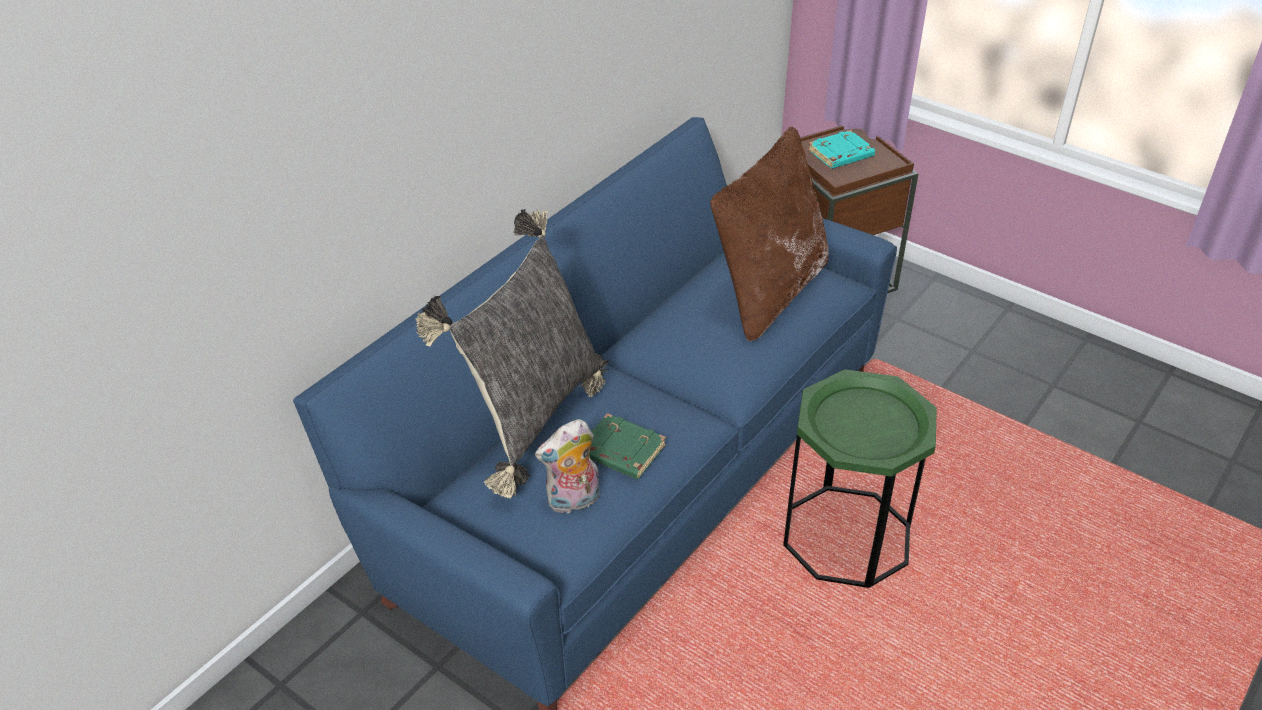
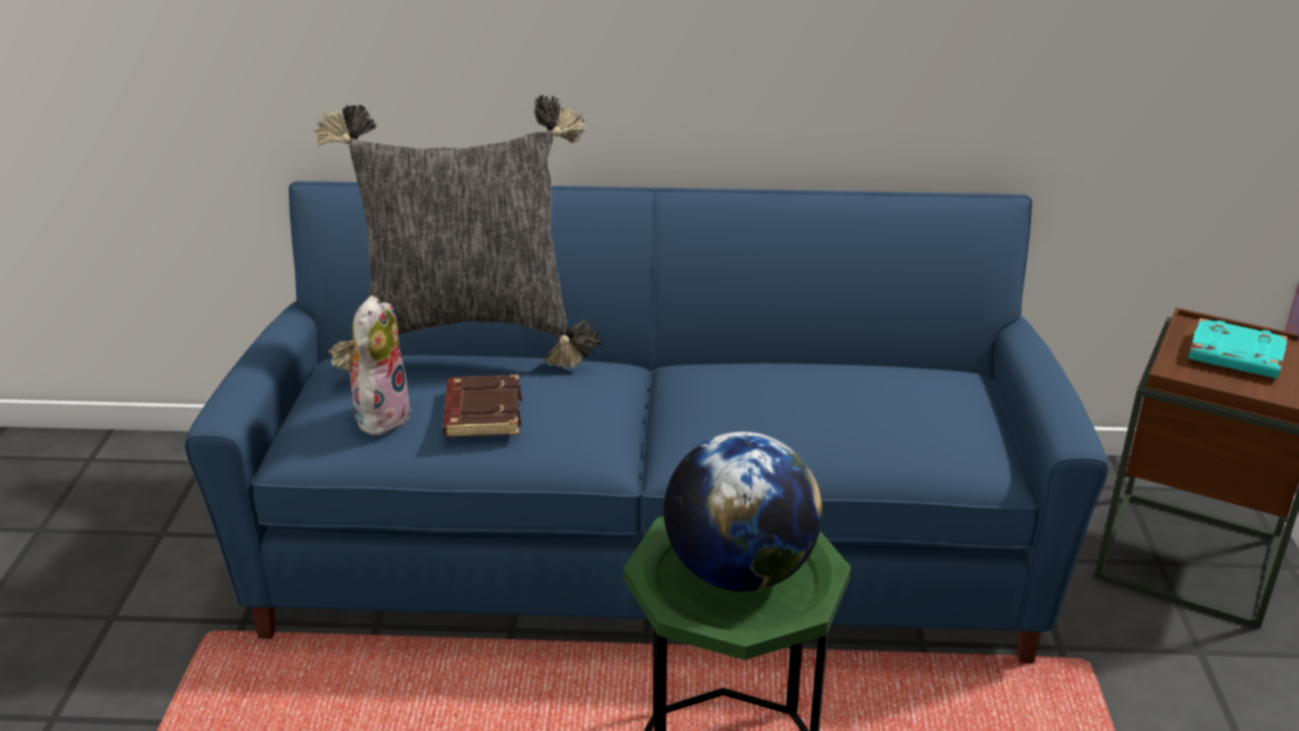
camera: 55 degrees right, 10 degrees down
plush toy [535,419,599,513] -> plush toy turned 75 degrees clockwise [344,296,411,437]
green book [589,413,666,479] -> brown book [442,374,522,437]
brown pillow [710,126,829,341] -> none
none -> globe [664,432,822,591]

